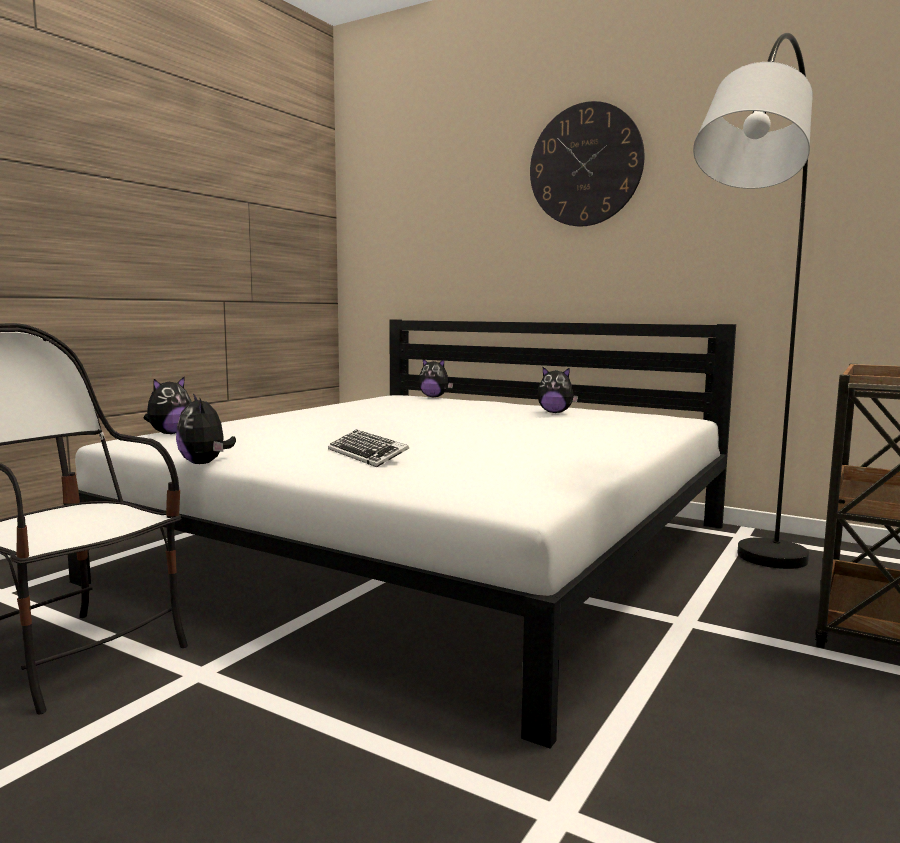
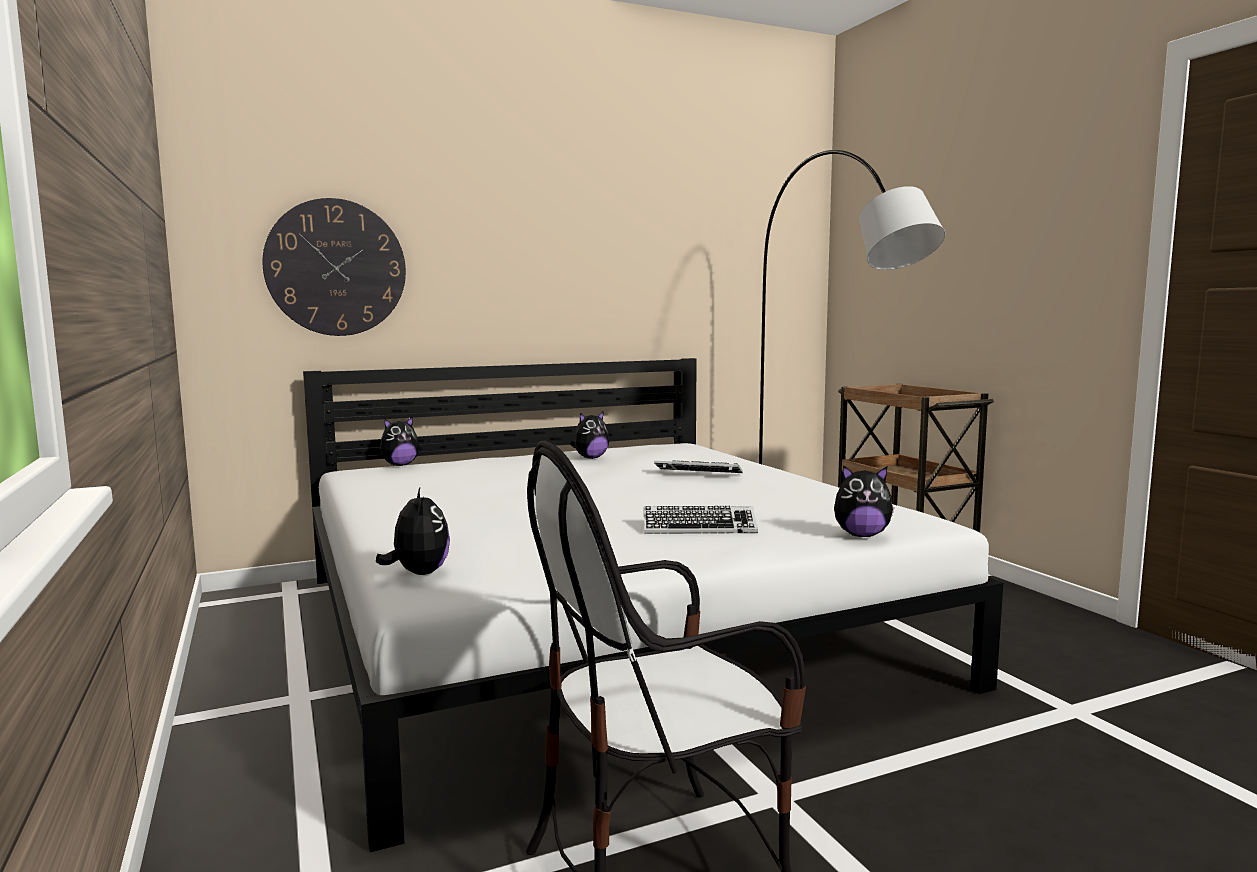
camera: 55 degrees left, 0 degrees up
plush toy [176,393,236,464] -> plush toy moved to [834,465,894,537]
wall clock [530,101,645,227] -> wall clock moved to [262,198,406,336]
none -> keyboard [654,460,743,473]

